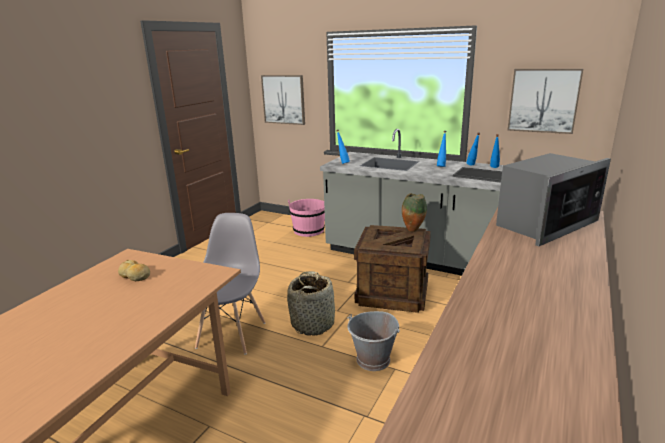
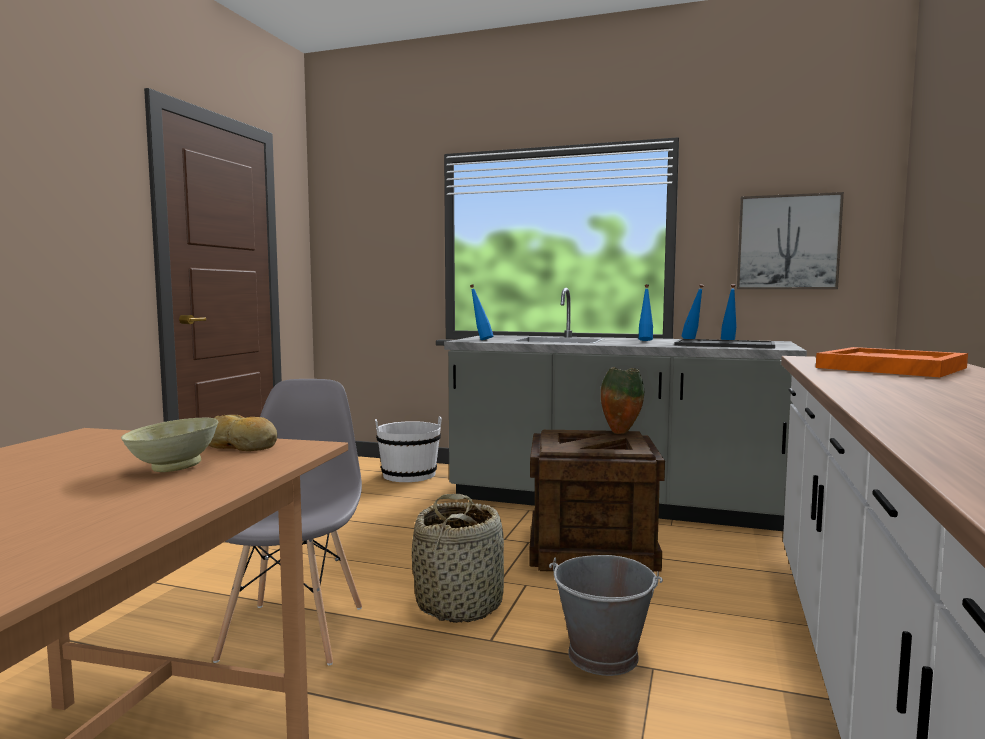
camera: 10 degrees left, 15 degrees down
bread [118,260,150,281] -> bread moved to [209,414,277,451]
picture [261,75,305,125] -> none
pink bucket [288,199,325,237] -> white bucket [375,416,442,482]
microwave [496,153,611,246] -> orange tray [816,347,968,377]
none -> beige bowl [121,417,218,472]

